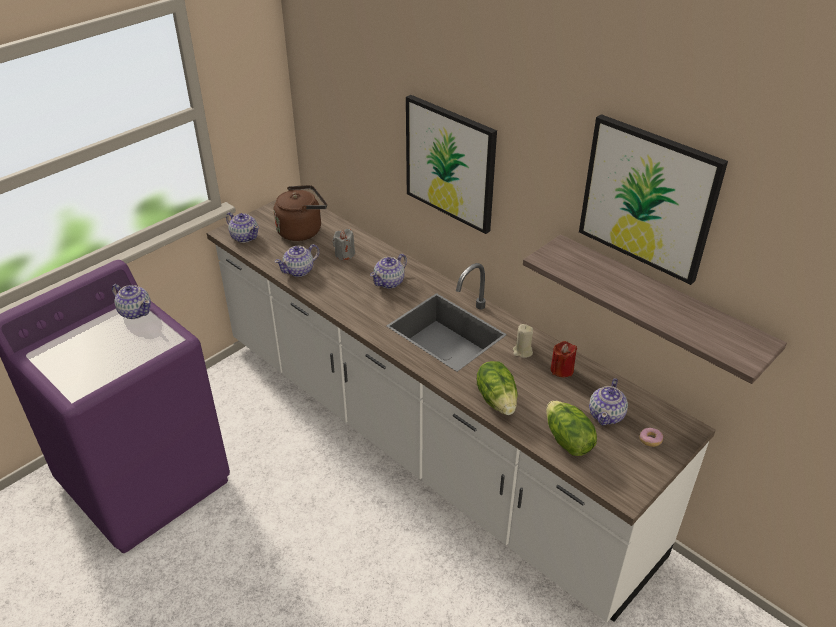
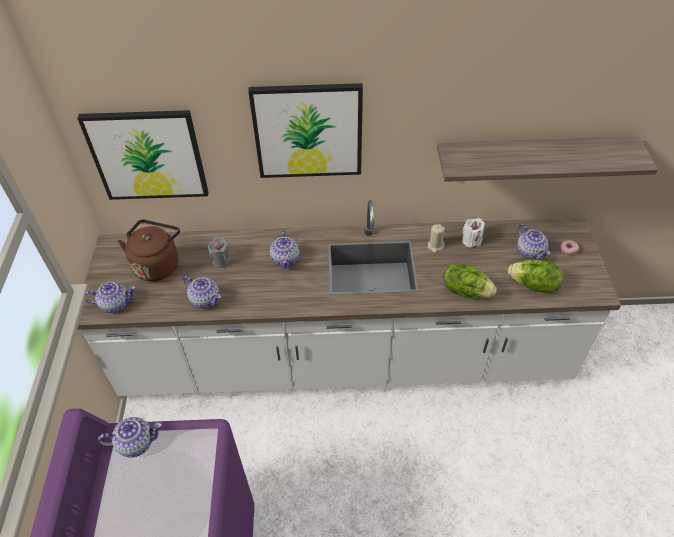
camera: 45 degrees left, 10 degrees up
teapot [275,244,319,277] -> teapot turned 60 degrees counterclockwise [183,276,221,309]
red candle [551,341,577,377] -> white candle [462,218,485,248]
picture [579,114,728,285] -> picture moved to [77,110,208,200]

